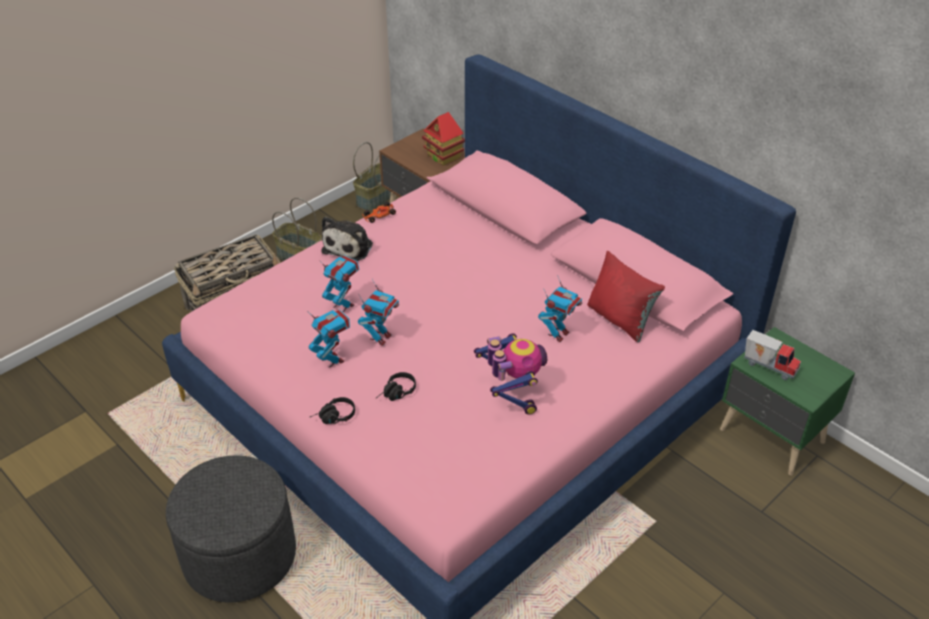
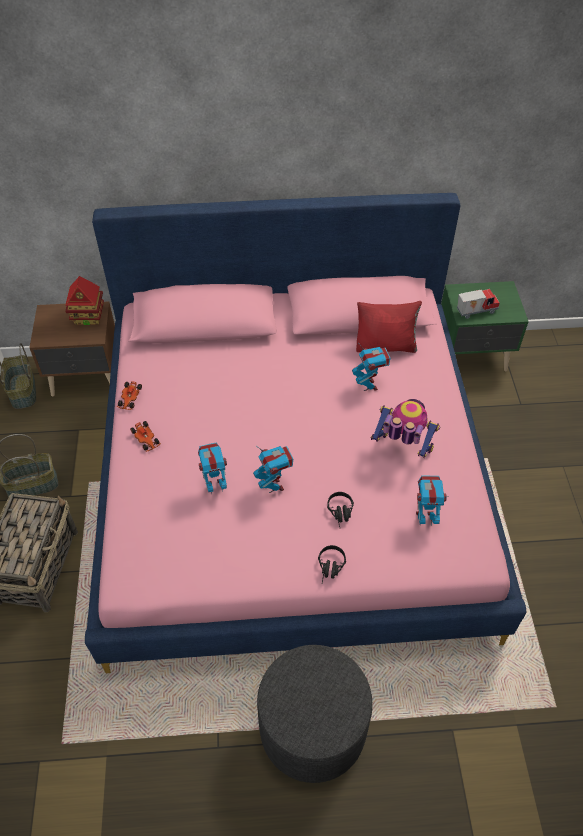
camera: 50 degrees left, 10 degrees up
toy robot [307,309,350,368] -> toy robot moved to [416,476,449,525]
plush toy [321,217,373,261] -> toy car [130,421,161,452]

